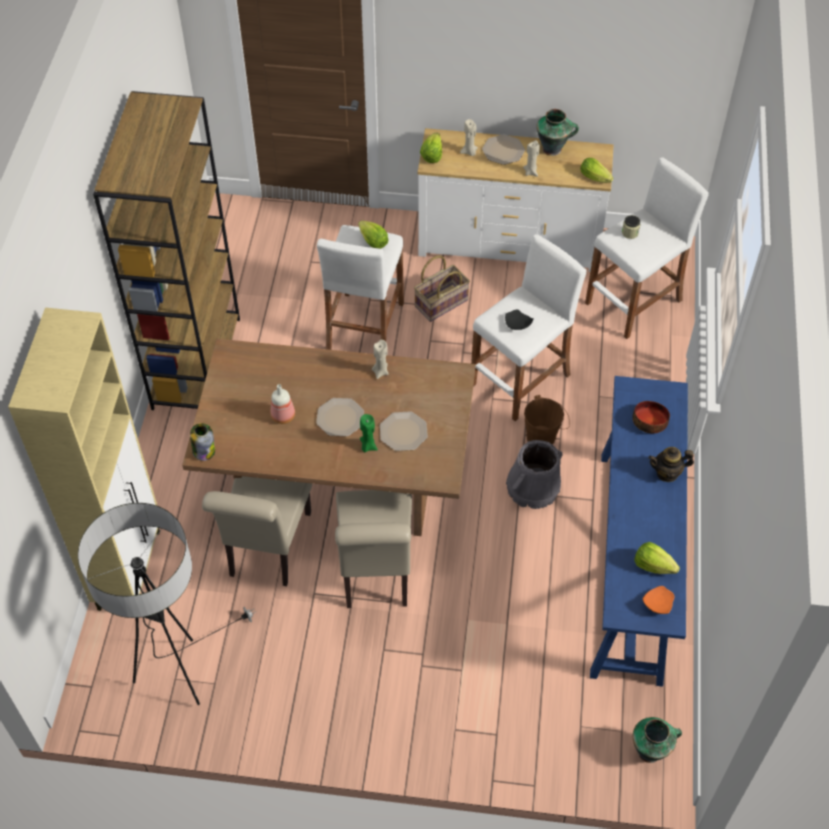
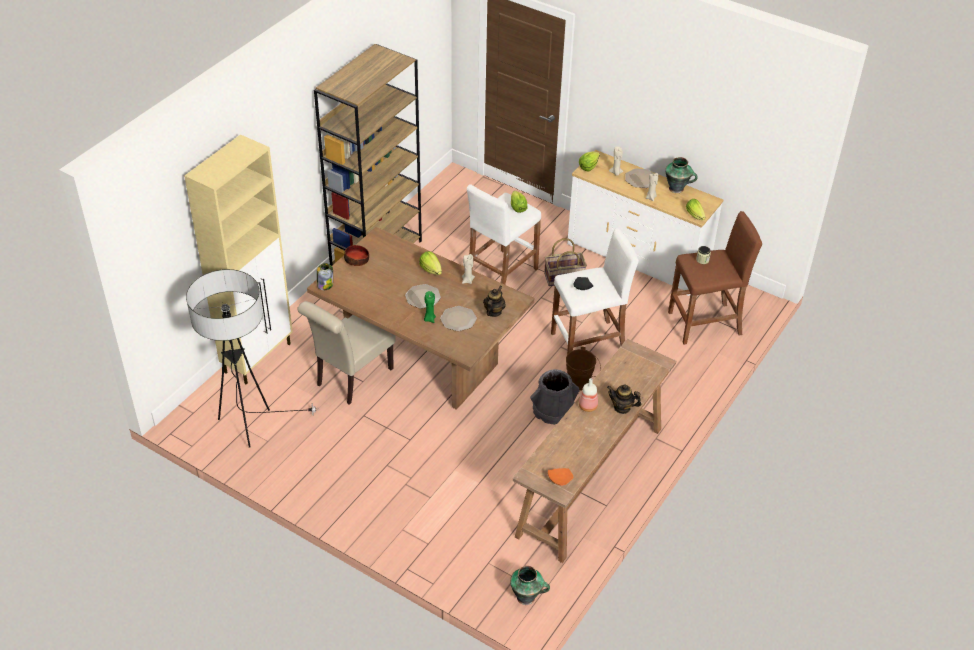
camera: 25 degrees right, 10 degrees down
bottle [271,384,295,424] -> bottle moved to [579,378,598,412]
beige chair [335,490,412,608] -> none
white stool [585,157,709,339] -> brown stool [668,211,762,345]
blue console table [590,376,688,687] -> brown console table [513,339,676,563]
bowl [632,401,670,433] -> bowl moved to [344,245,369,266]
lettuce [634,542,680,574] -> lettuce moved to [419,251,442,275]
none -> teapot [483,286,506,317]

